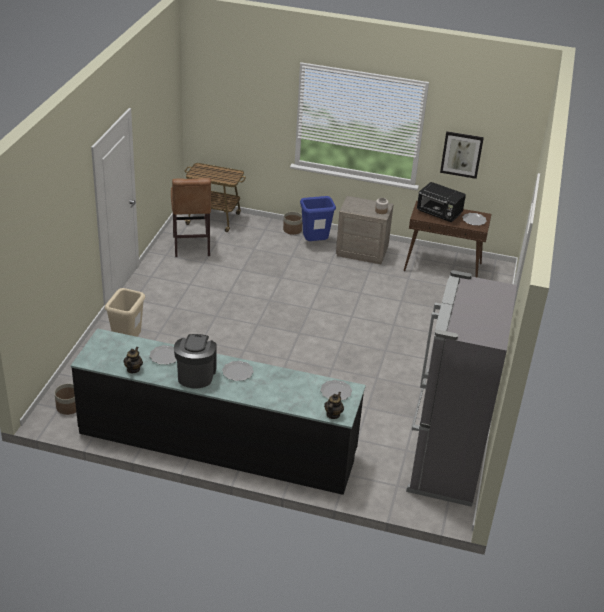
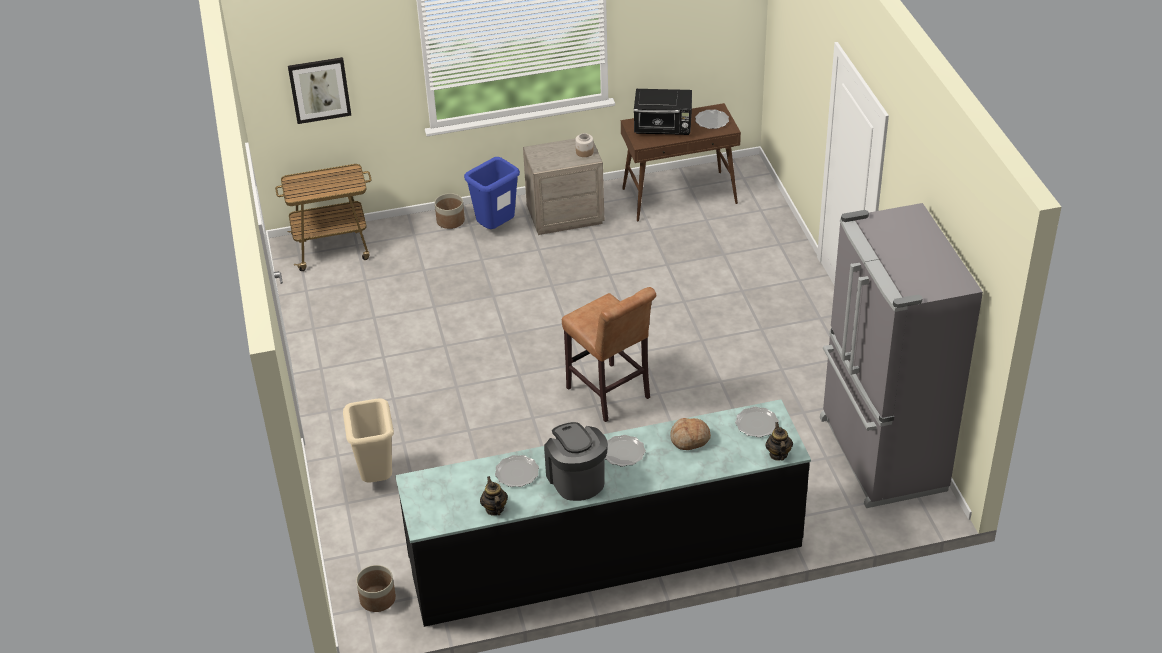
camera: 25 degrees left, 5 degrees up
brown stool [171,178,211,257] -> brown stool moved to [562,287,656,422]
picture [440,131,484,179] -> picture moved to [288,57,352,124]
none -> bread [670,418,711,450]

